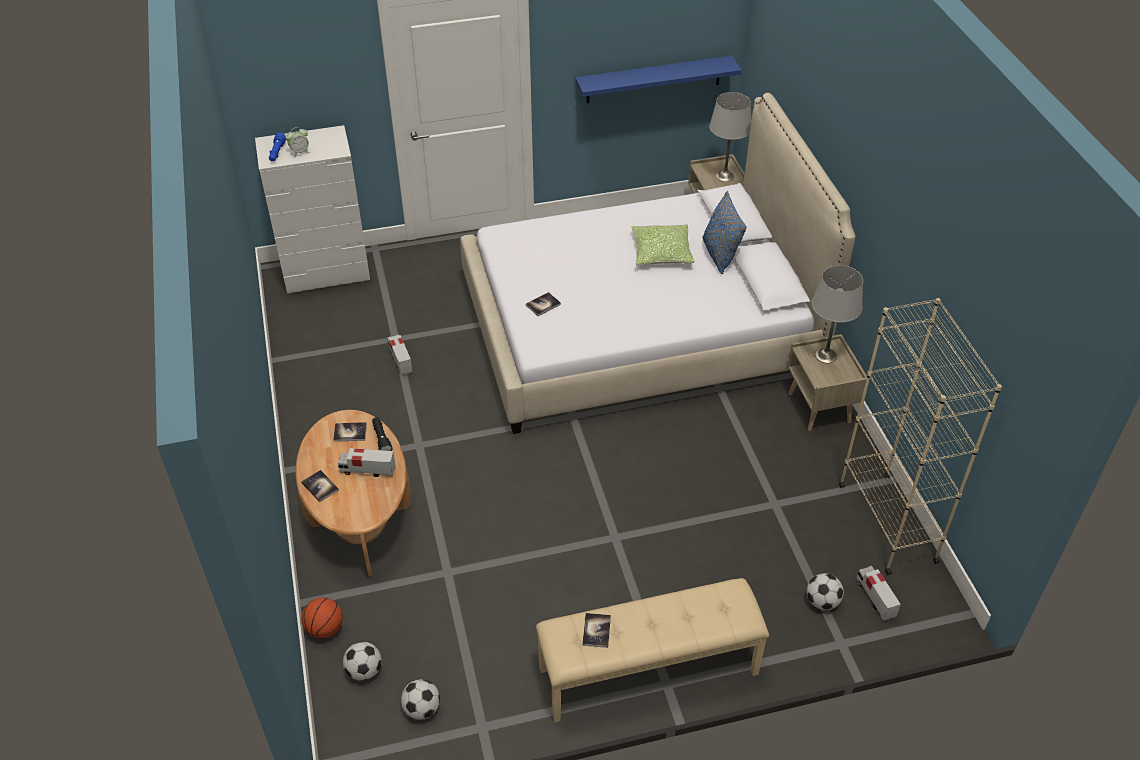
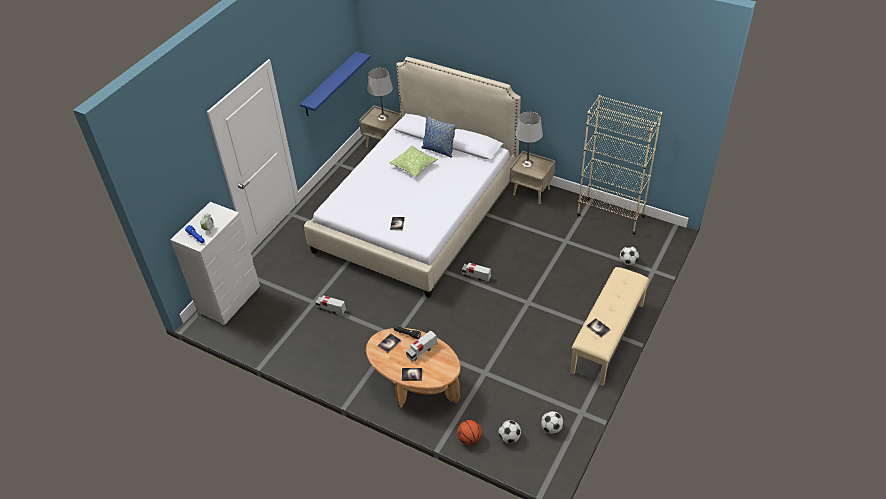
camera: 45 degrees left, 0 degrees up
toy truck [857,566,901,621] -> toy truck moved to [461,263,491,282]

